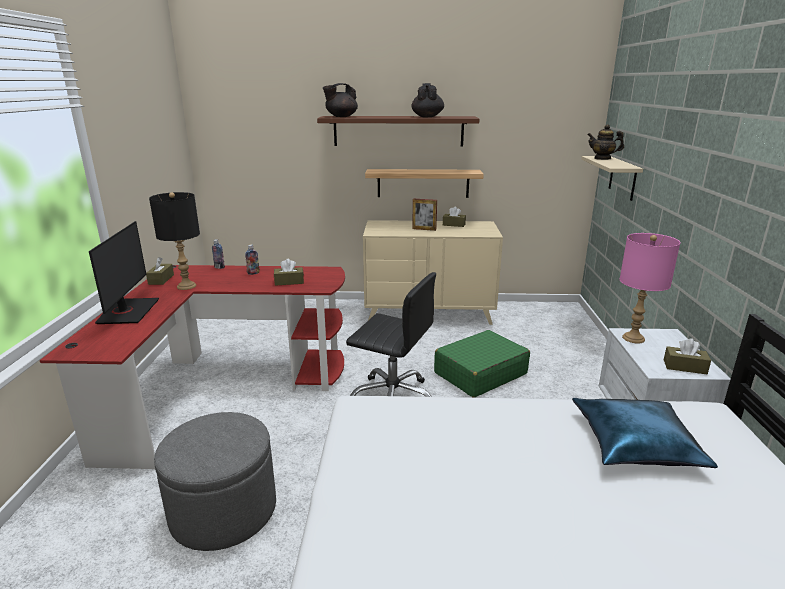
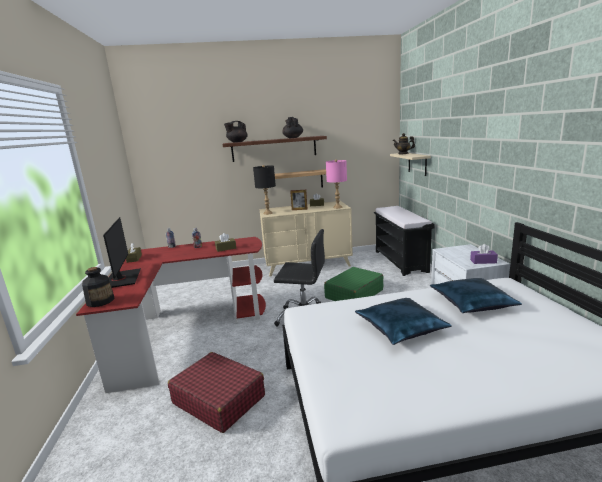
camera: 10 degrees left, 5 degrees down
black table lamp [149,192,200,290] -> black table lamp moved to [253,165,276,215]
grey ottoman [154,412,276,551] -> red suitcase [168,352,265,433]
pink table lamp [619,233,680,343] -> pink table lamp moved to [326,159,347,209]
brown tissue box [664,339,711,374] -> purple tissue box [470,244,498,264]
none -> bottle [82,267,115,307]
none -> blue pillow [355,298,452,345]
none -> black bench [374,206,435,276]

